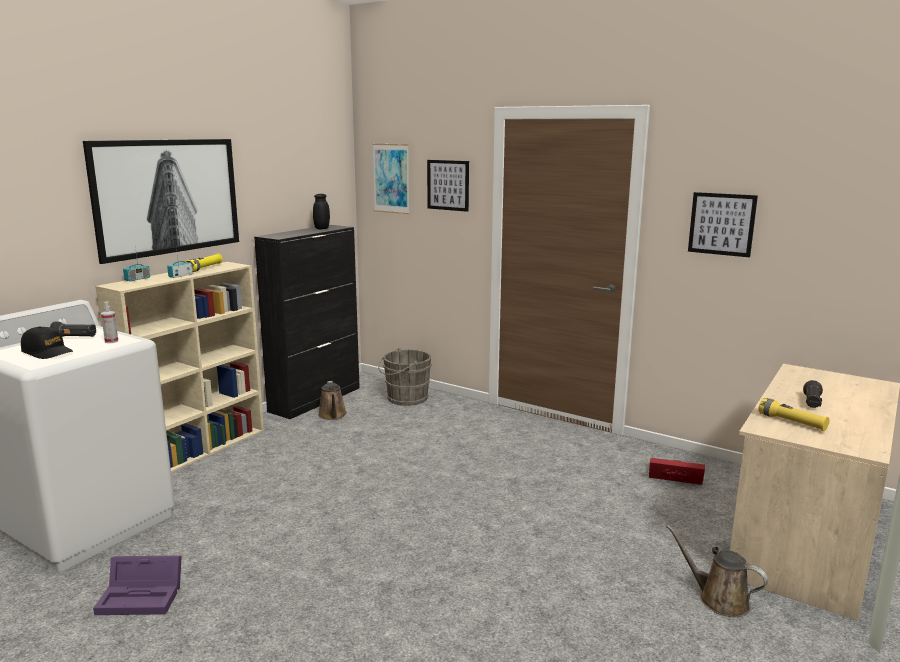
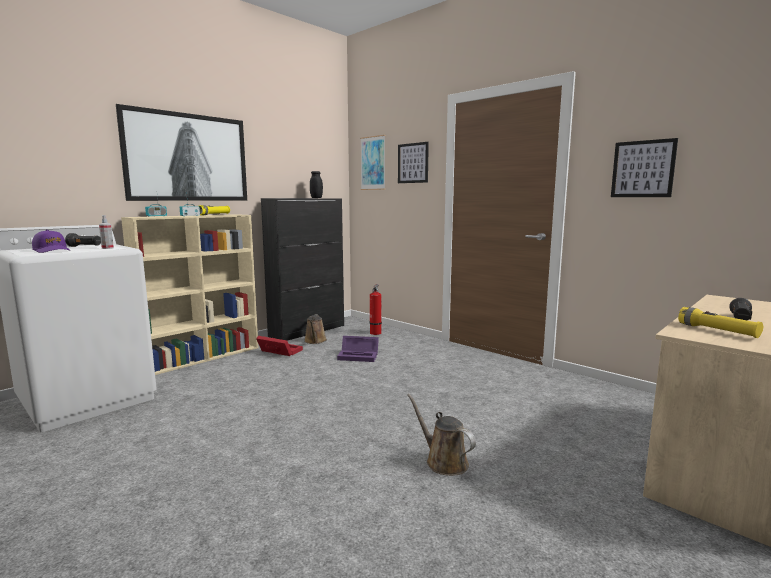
camera: 10 degrees right, 5 degrees down
black cap [21,327,73,359] -> purple cap [32,230,70,253]
purple storage box [93,556,182,615] -> purple storage box moved to [337,336,379,362]
grey bucket [378,348,432,406] -> fire extinguisher [369,284,382,335]
red storage box [649,458,705,485] -> red storage box moved to [256,336,303,356]
brown watering can [666,525,768,617] -> brown watering can moved to [407,394,476,476]

